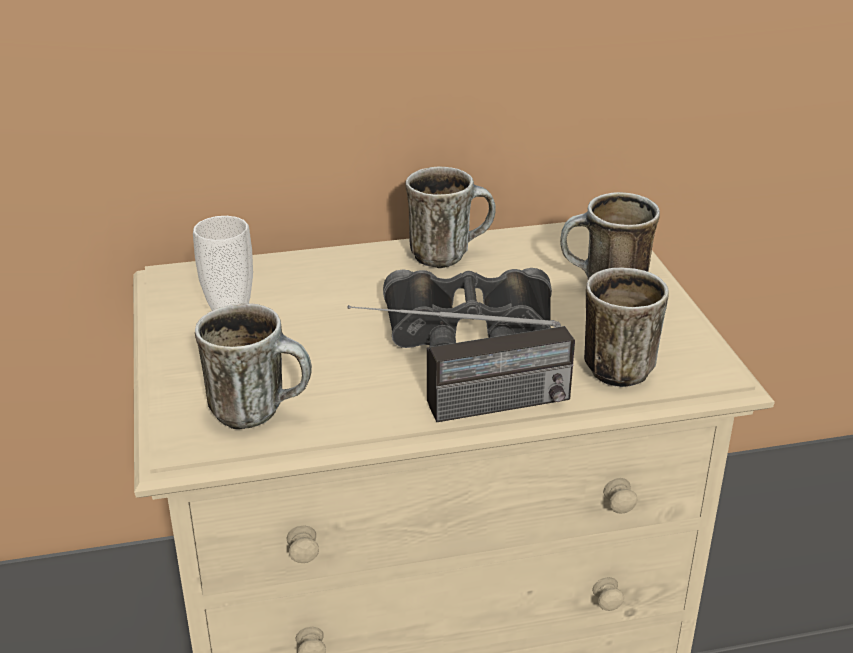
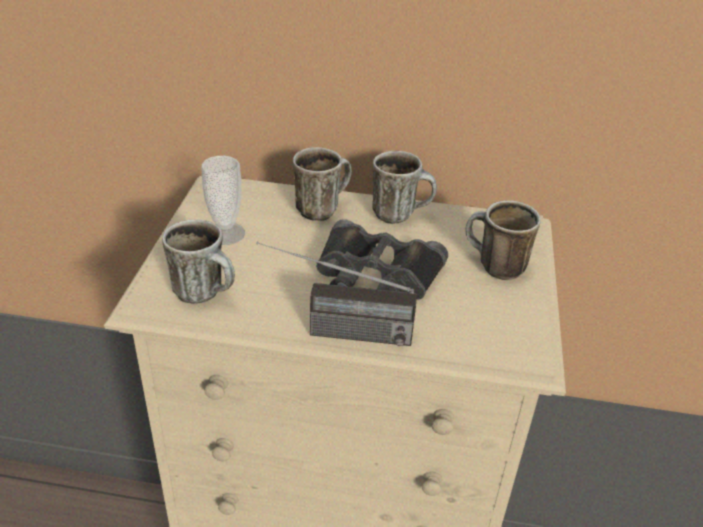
camera: 20 degrees right, 5 degrees up
mug [584,268,669,387] -> mug moved to [293,147,352,221]

